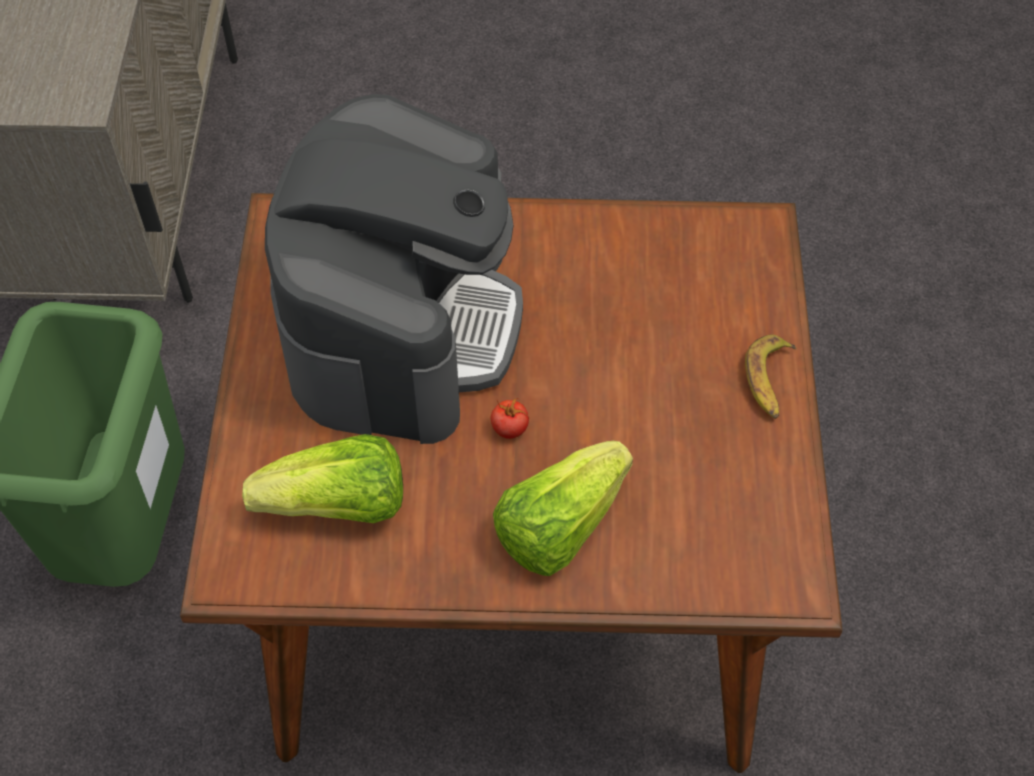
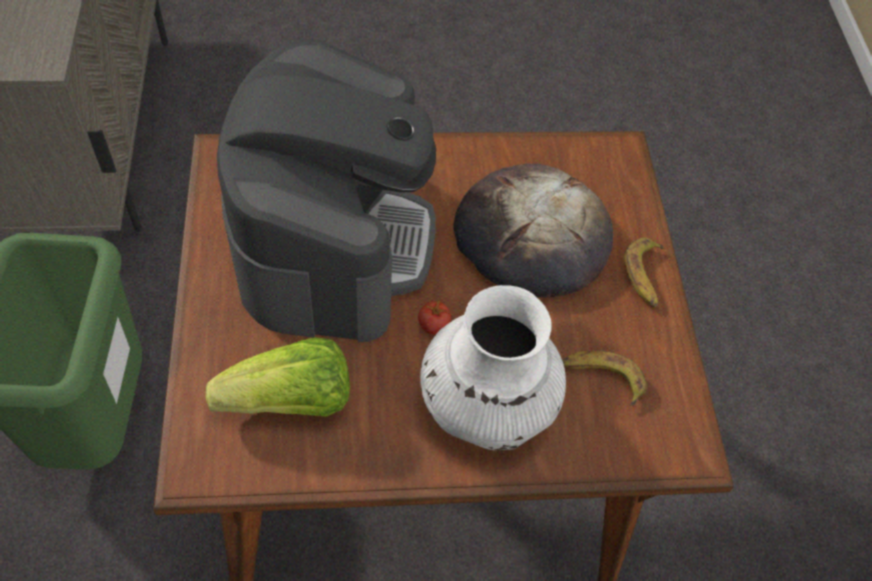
camera: 10 degrees left, 0 degrees up
lettuce [493,441,633,576] -> white vase [420,285,566,450]
none -> bread [453,164,613,298]
none -> banana [563,351,647,406]

